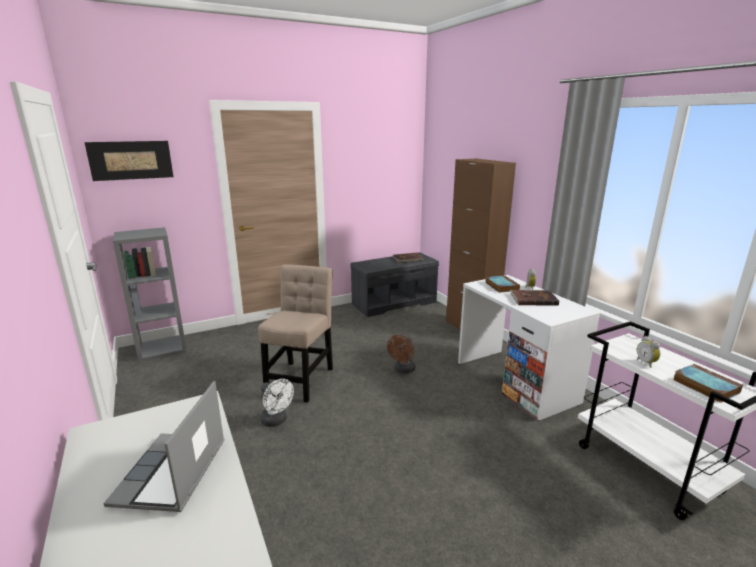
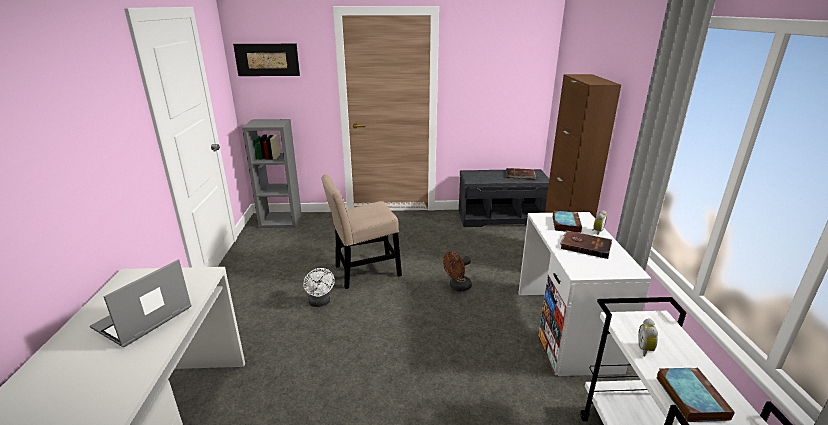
camera: 25 degrees right, 5 degrees up
beige chair [258,265,333,403] -> beige chair turned 150 degrees counterclockwise [322,174,402,289]

